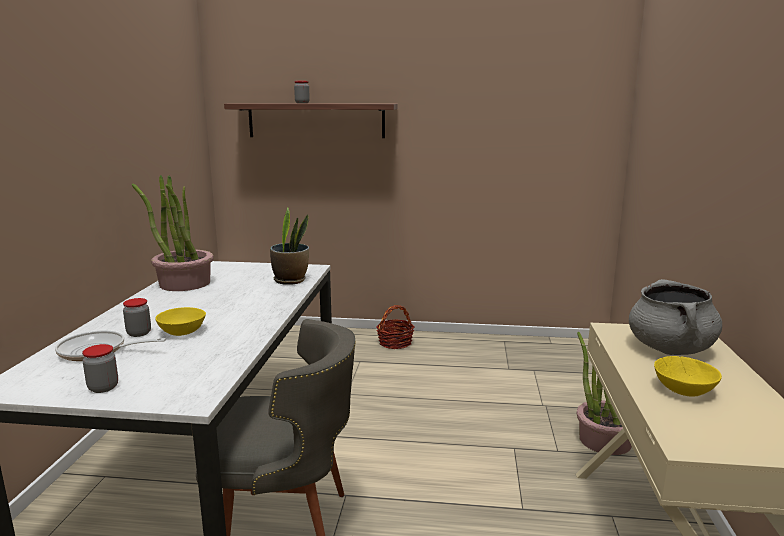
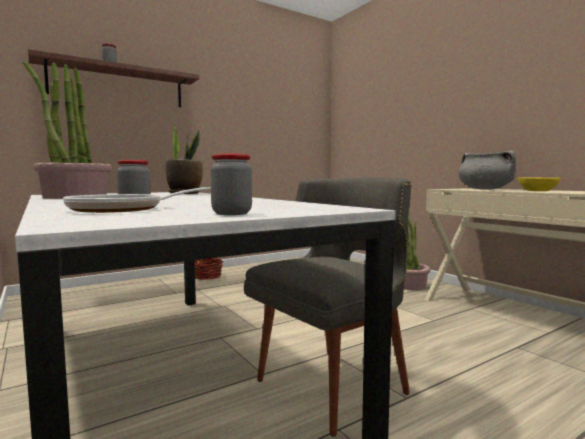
camera: 40 degrees left, 10 degrees down
yellow bowl [155,307,206,336] -> none

